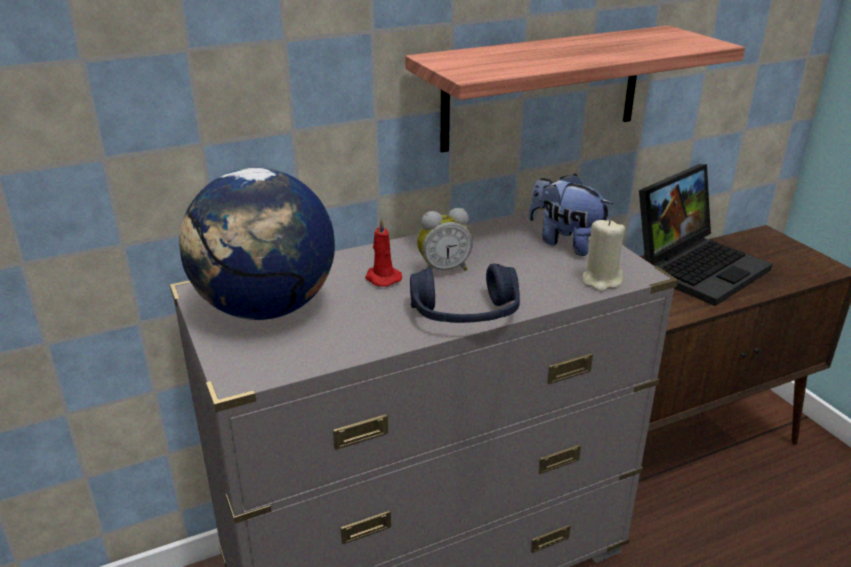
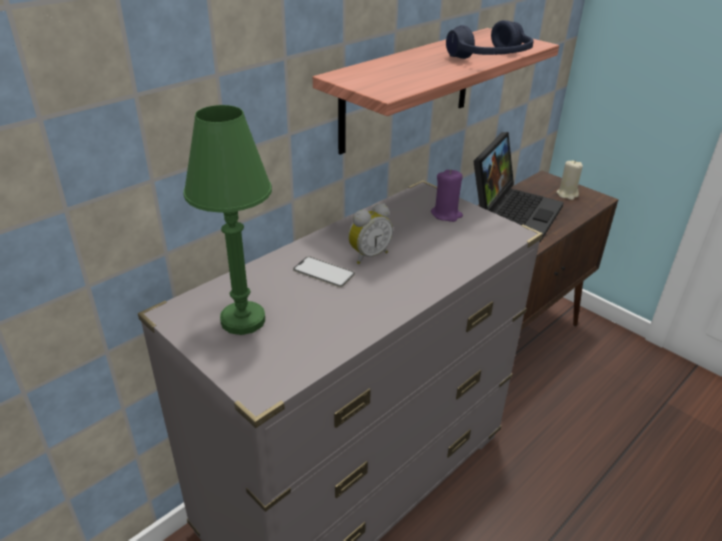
camera: 20 degrees left, 5 degrees up
globe [179,168,335,320] -> green table lamp [184,105,272,335]
red candle [365,218,402,287] -> phone [293,256,355,287]
blue headphones [410,263,520,323] -> blue headphones moved to [446,20,534,59]
plush toy [529,174,613,256] -> purple candle [431,169,463,222]
beige candle [583,219,625,292] -> beige candle moved to [557,160,583,200]

